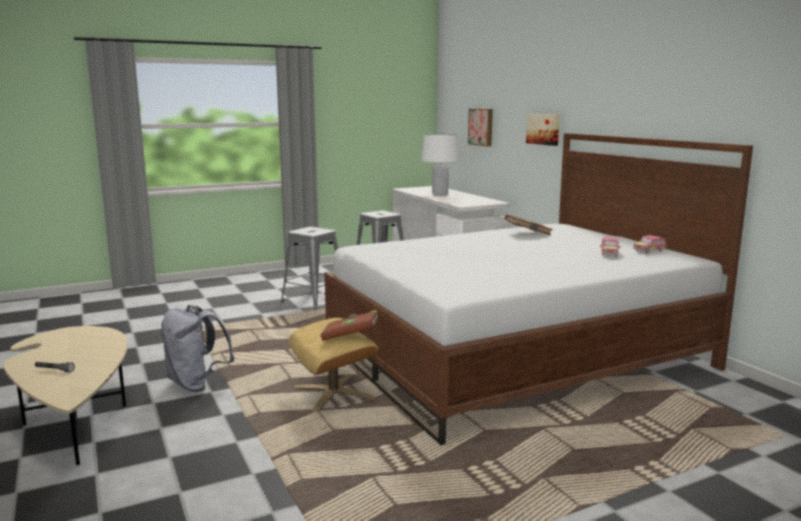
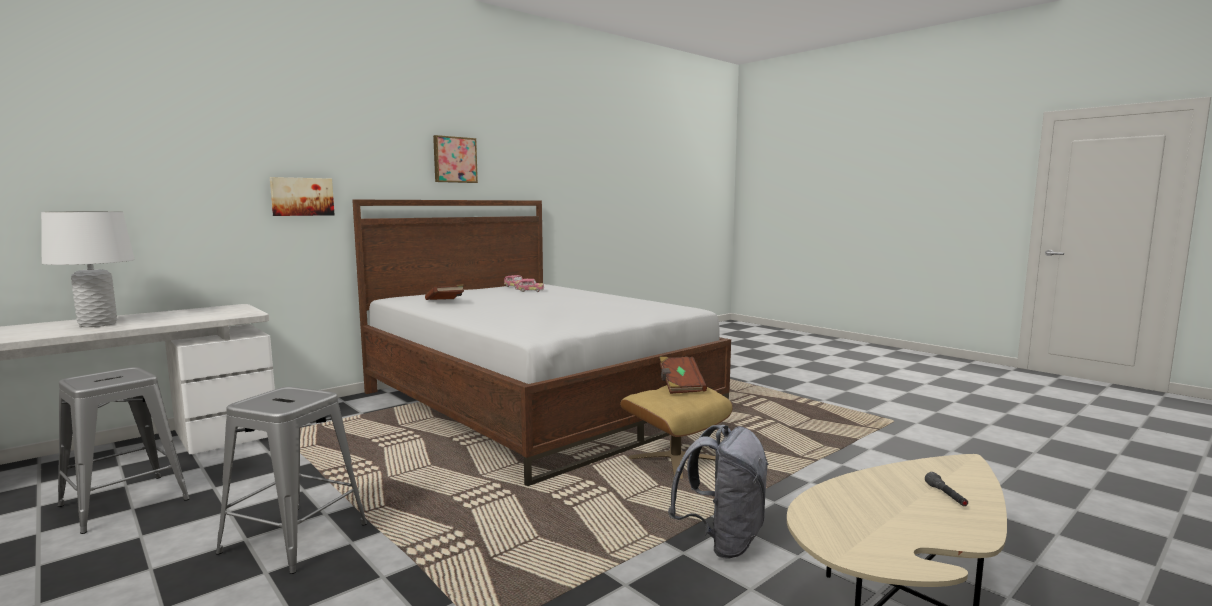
camera: 105 degrees left, 5 degrees down
picture [468,108,493,146] -> picture moved to [433,135,478,183]

